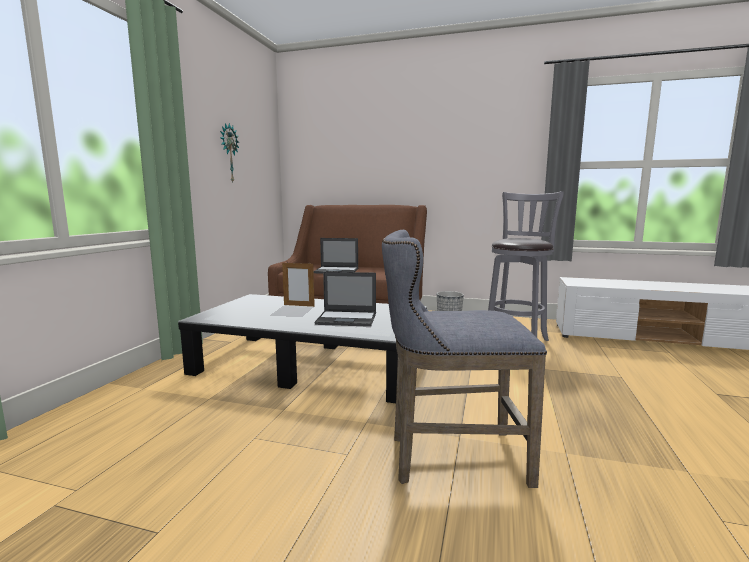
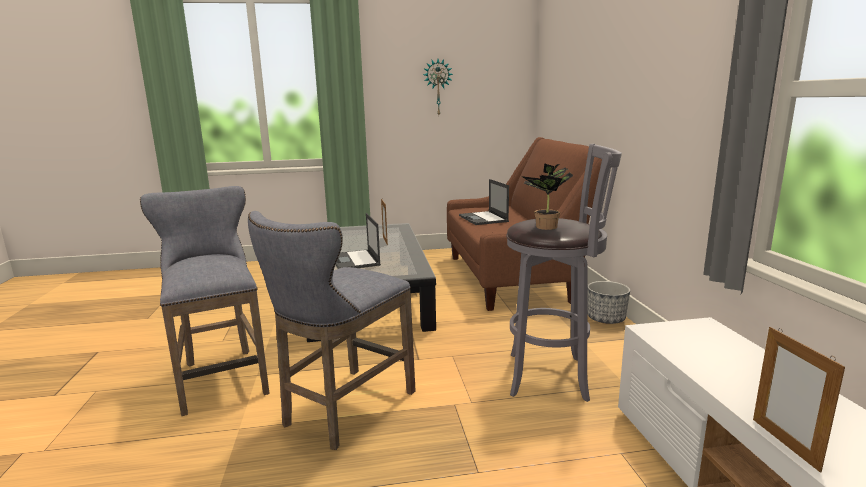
camera: 65 degrees right, 5 degrees up
none -> grey stool [248,211,416,450]
none -> potted plant [521,163,573,230]
none -> picture frame [753,327,845,473]

